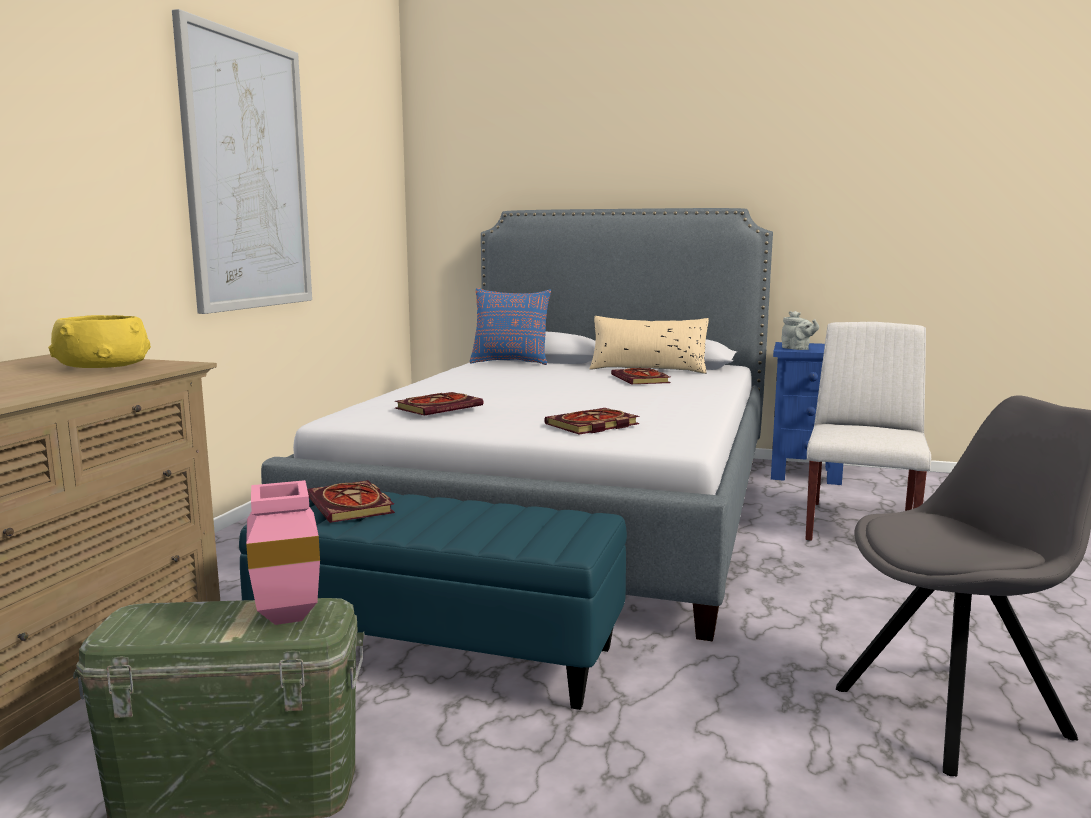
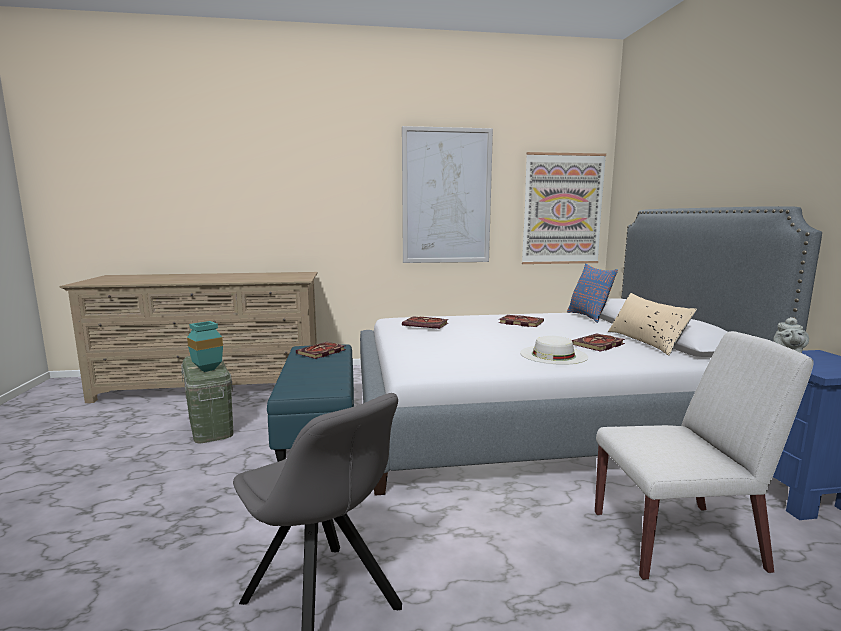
camera: 65 degrees right, 0 degrees up
yellow bowl [48,315,151,368] -> none
pink vase [246,480,320,625] -> turquoise vase [187,321,223,372]
book [544,408,640,435] -> book moved to [499,315,544,327]
none -> white hat [520,336,588,365]
none -> picture [522,152,606,264]

